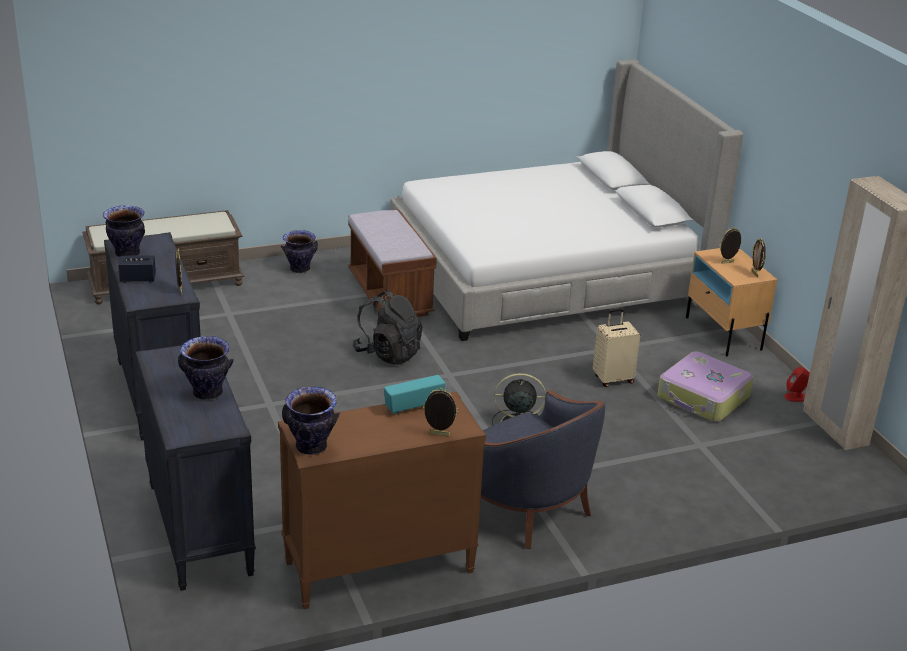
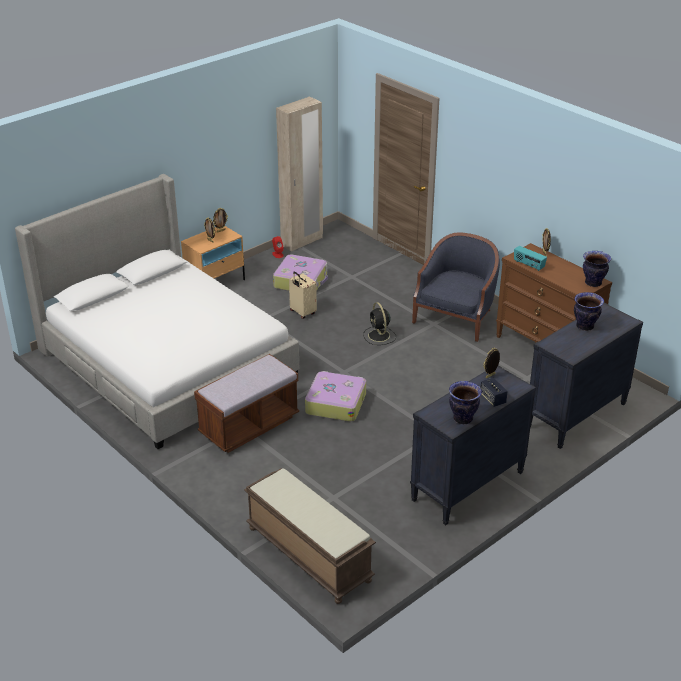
camera: 110 degrees left, 5 degrees up
vase [281,230,318,273] -> none
black backpack [352,290,423,365] -> suitcase [305,371,366,422]

